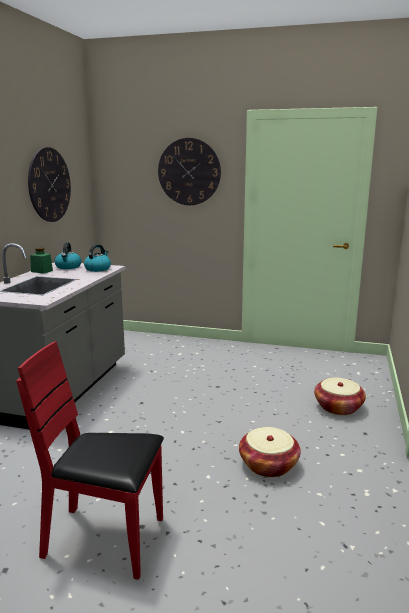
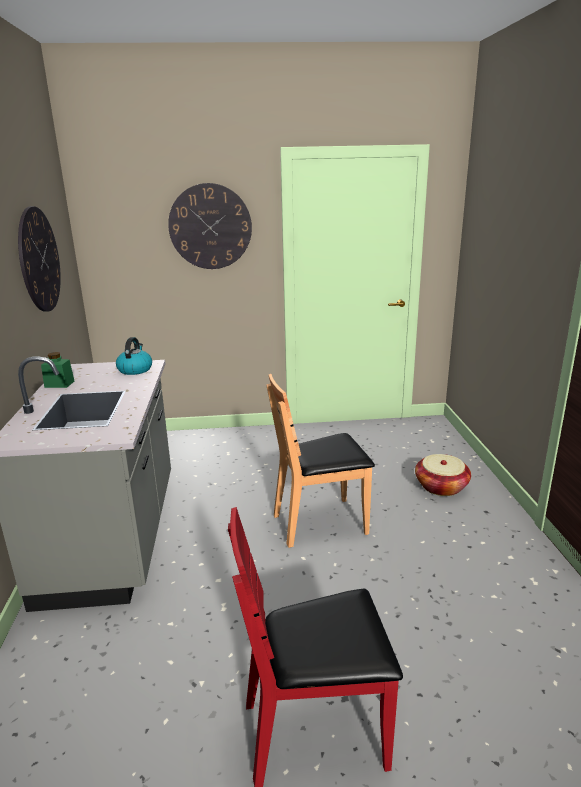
camera: 20 degrees left, 5 degrees up
kettle [54,242,81,269] -> none
basket [239,427,301,477] -> none
none -> brown chair [266,374,375,548]

